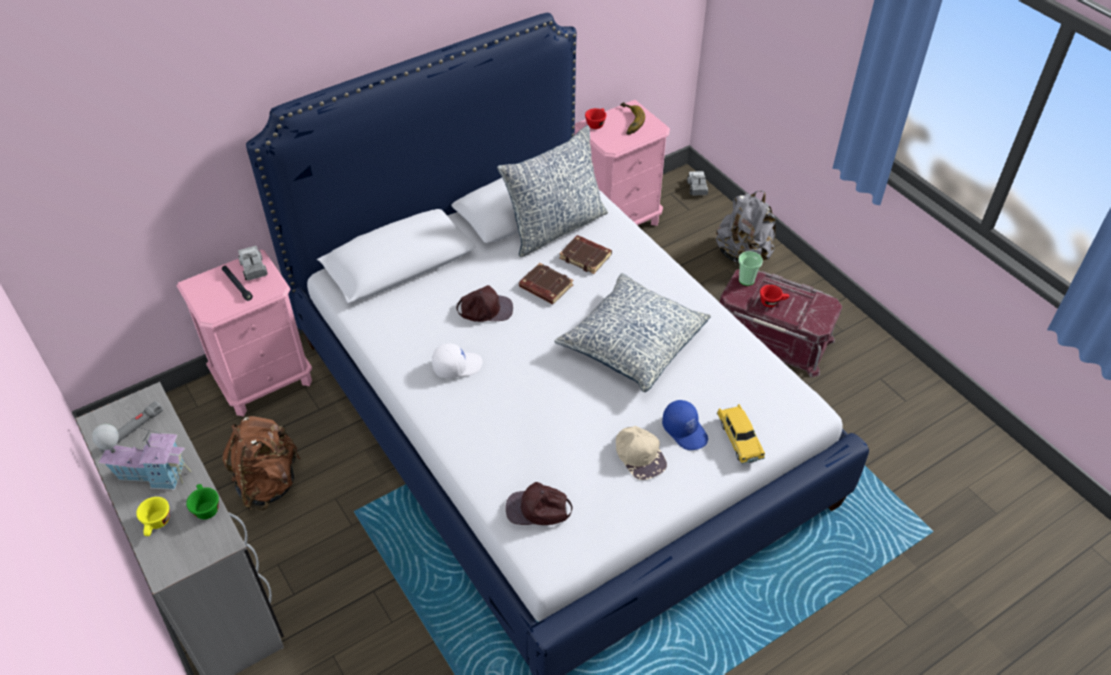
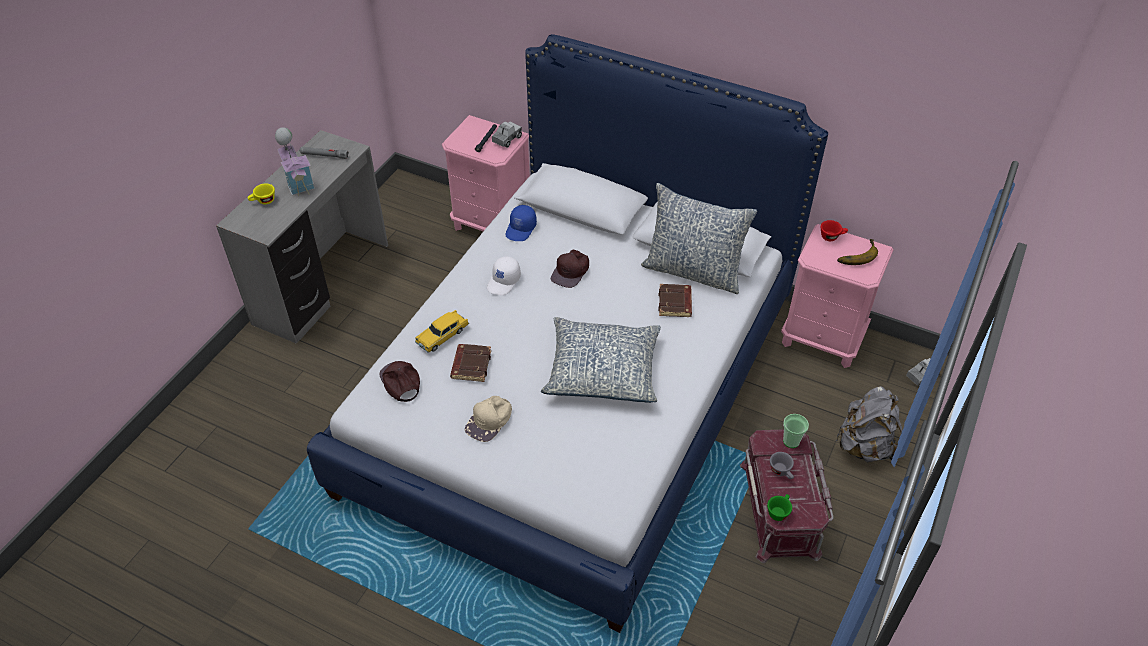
camera: 60 degrees right, 0 degrees up
green cup [186,484,219,520] -> green cup moved to [767,494,792,521]
brown backpack [222,416,300,510] -> none
white cap [432,343,482,379] -> white cap turned 75 degrees clockwise [487,256,521,295]
brown cap [457,285,513,322] -> brown cap turned 60 degrees clockwise [551,250,589,288]
brown book [519,263,573,304] -> brown book moved to [450,344,491,382]
blue cap [662,400,708,450] -> blue cap moved to [505,205,537,241]
yellow toy car [717,404,765,464] -> yellow toy car moved to [415,310,469,353]
red cup [760,285,789,307] -> grey cup [770,452,794,479]

